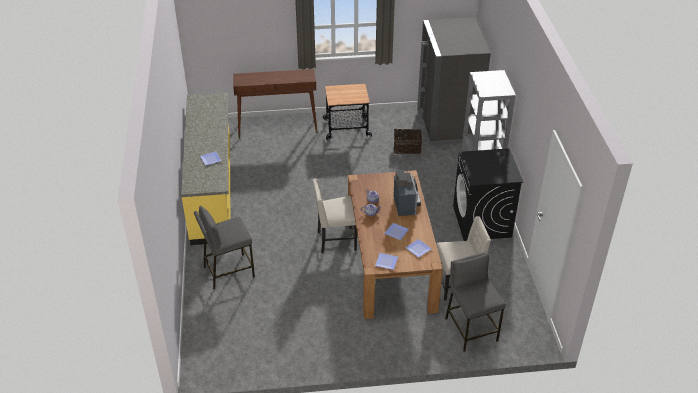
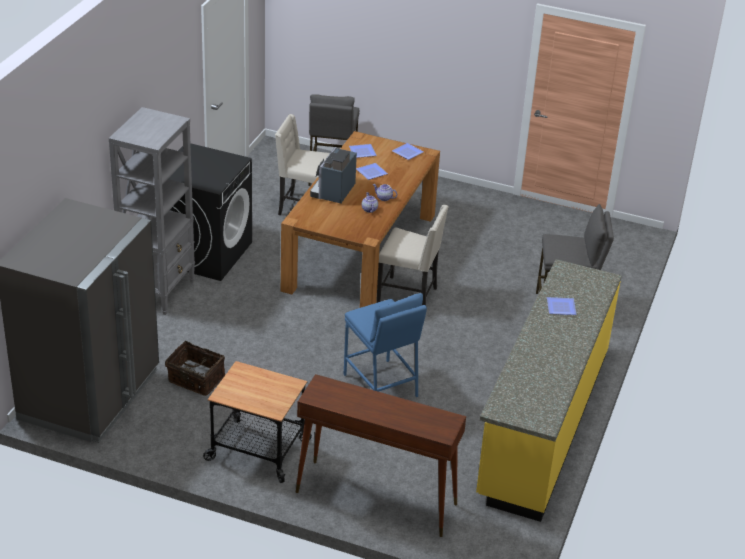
camera: 155 degrees left, 5 degrees down
none -> blue stool [343,293,427,397]

